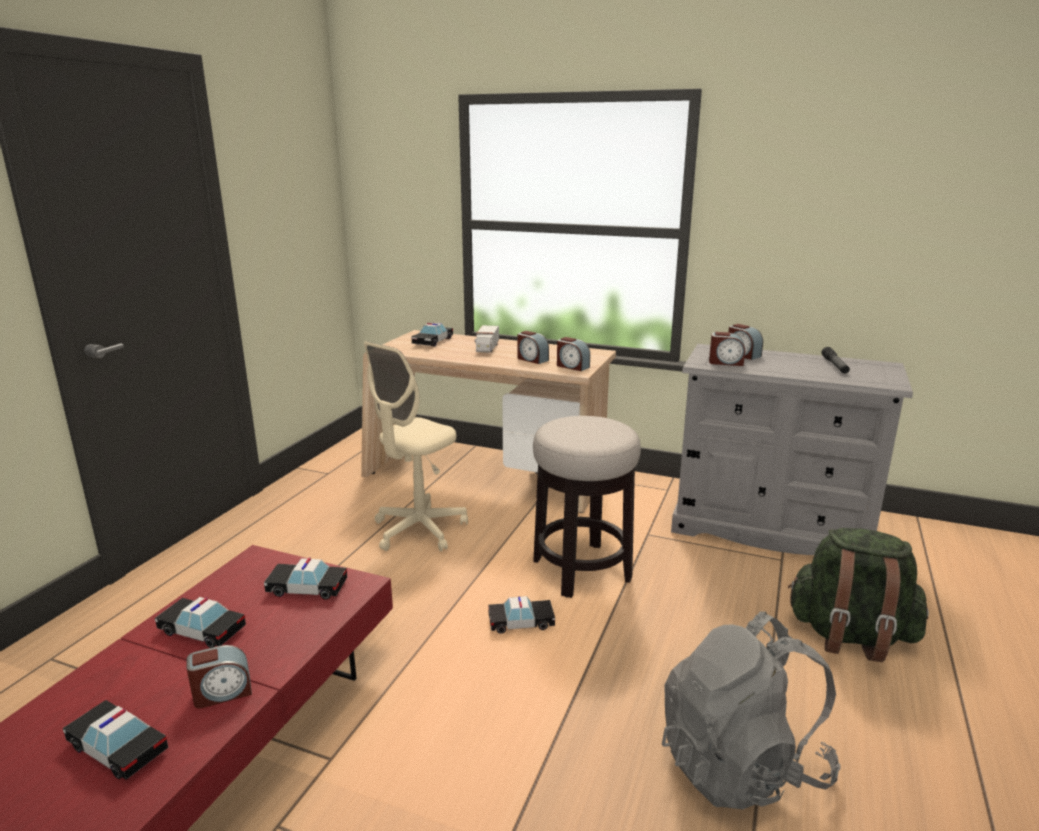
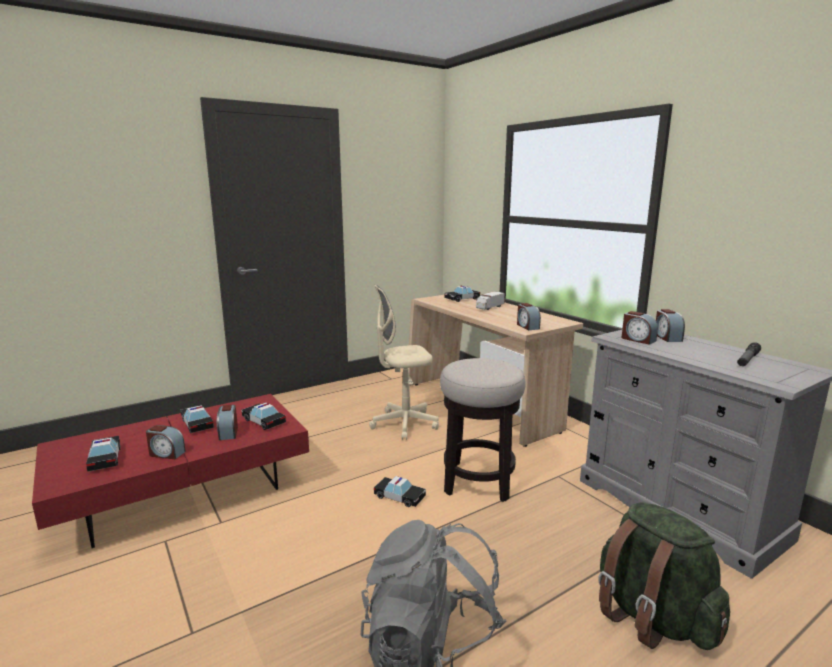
camera: 35 degrees right, 5 degrees down
alarm clock [518,331,549,364] -> alarm clock moved to [217,405,238,440]

